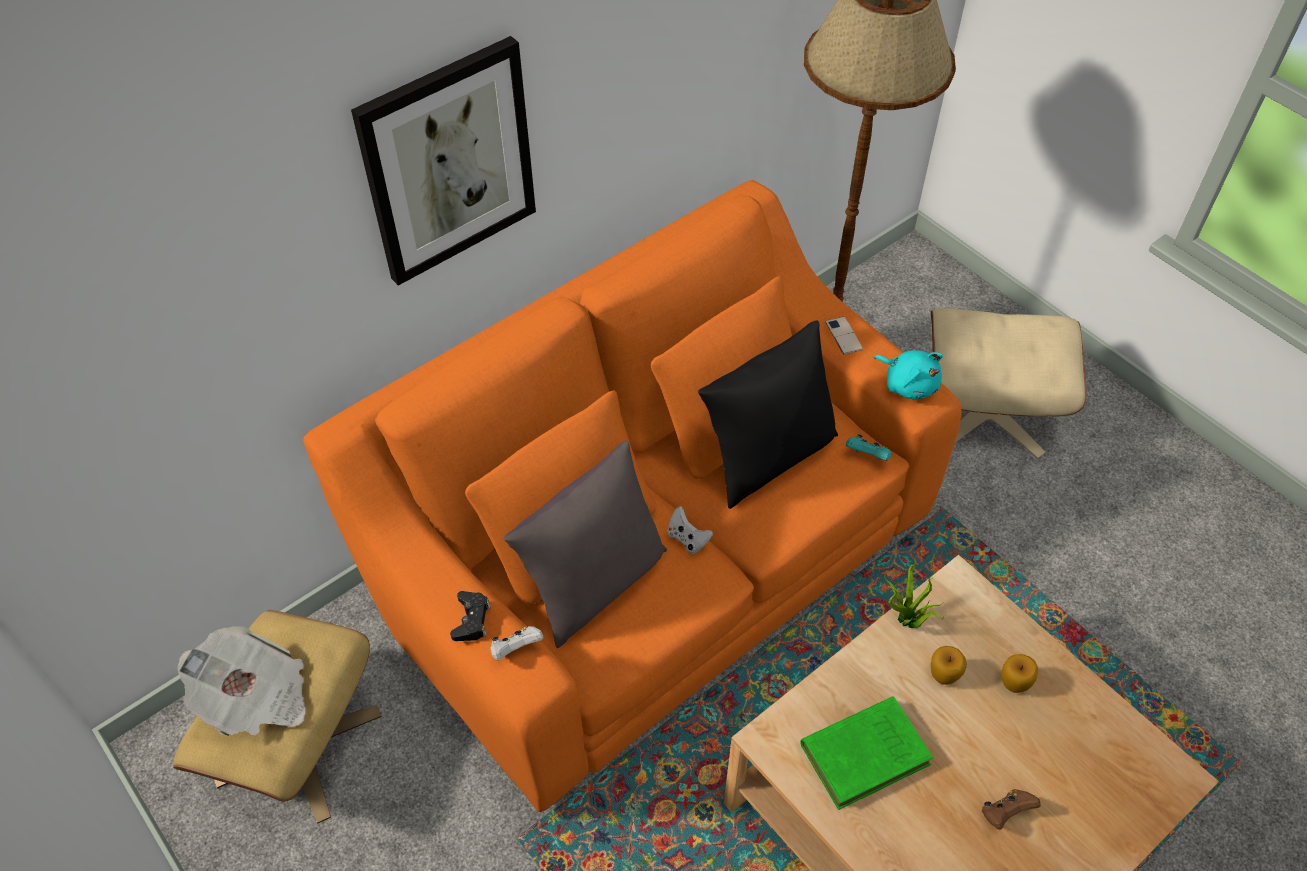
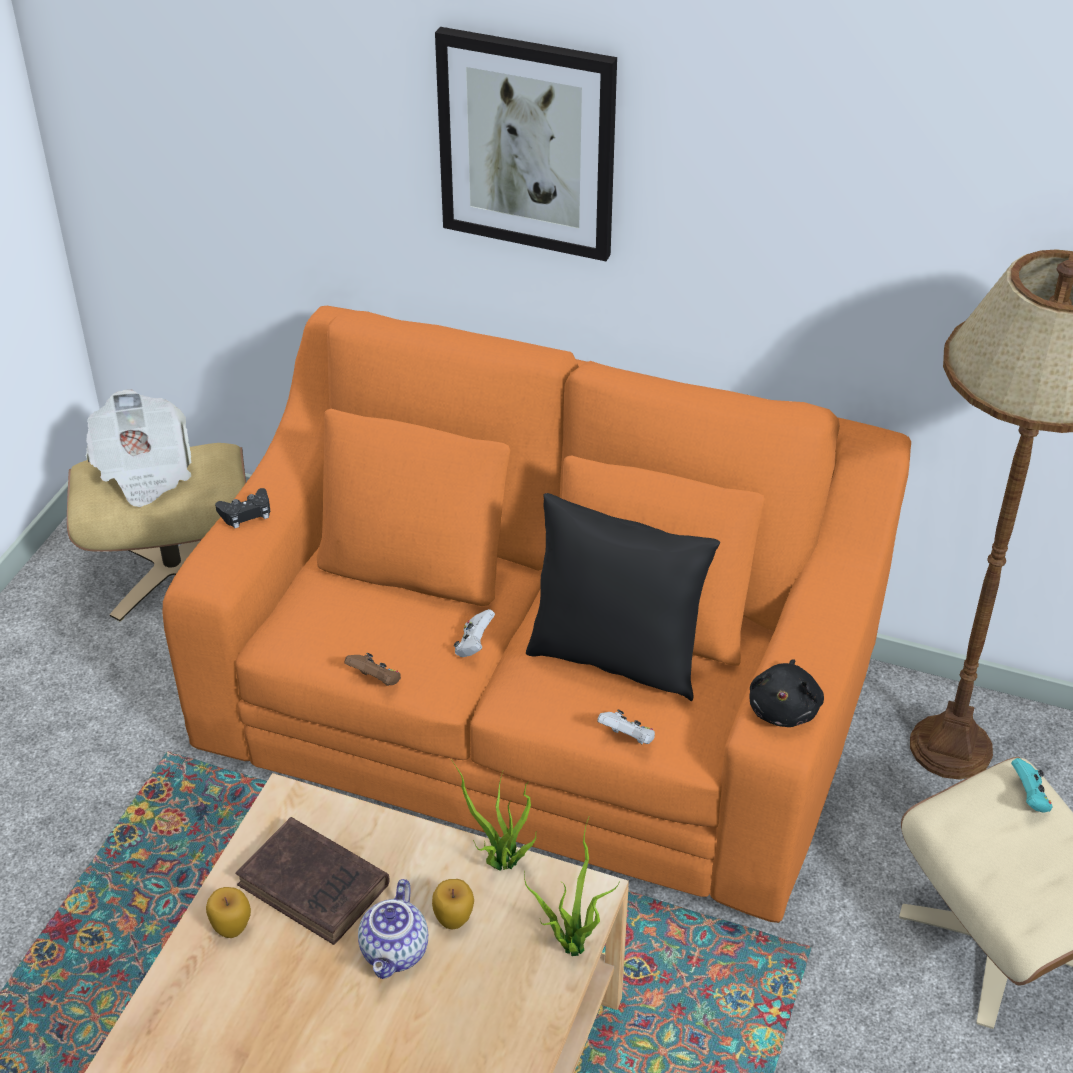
camera: 60 degrees right, 10 degrees down
white game controller [490,626,544,661] -> white game controller moved to [597,709,655,744]
grey pillow [504,441,667,648] -> none
green book [801,696,933,810] -> brown book [235,817,390,945]
phone [825,316,863,355] -> none
turquoise game controller [846,434,891,461] -> turquoise game controller moved to [1011,758,1053,813]
turquoise plush toy [874,350,943,400] -> black plush toy [749,659,824,727]
brown game controller [982,789,1041,829] -> brown game controller moved to [344,653,401,686]
apple [1002,654,1038,693] -> apple moved to [206,887,251,938]
none -> teapot [358,879,428,979]
none -> potted plant [524,815,620,956]

